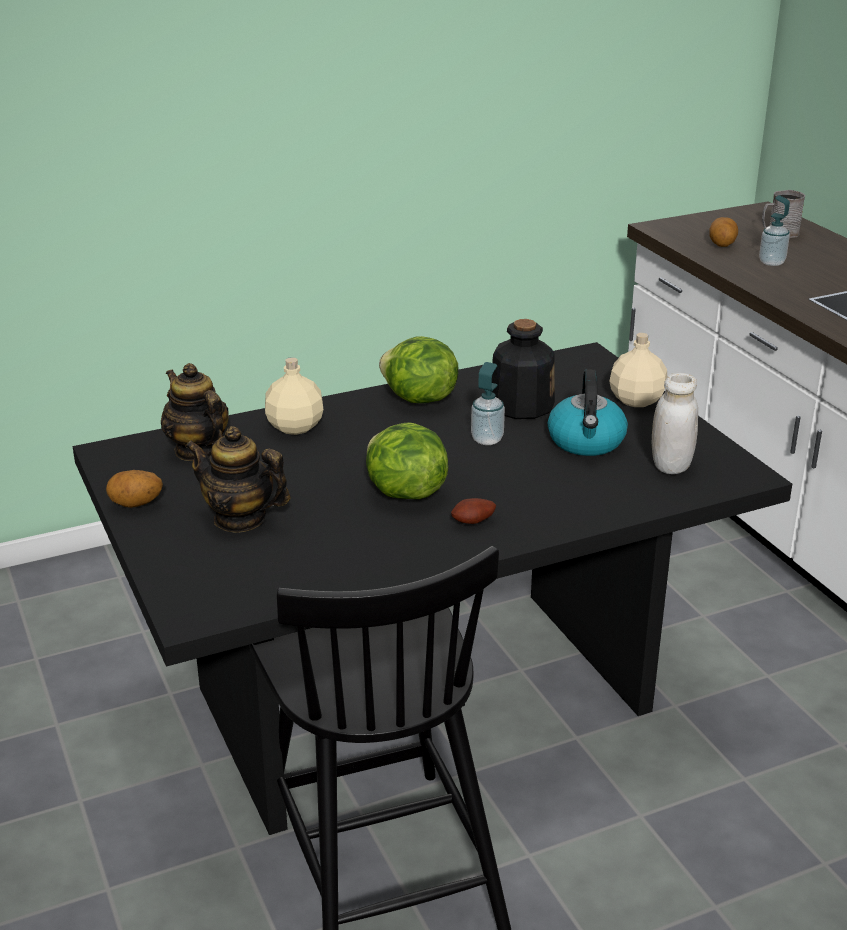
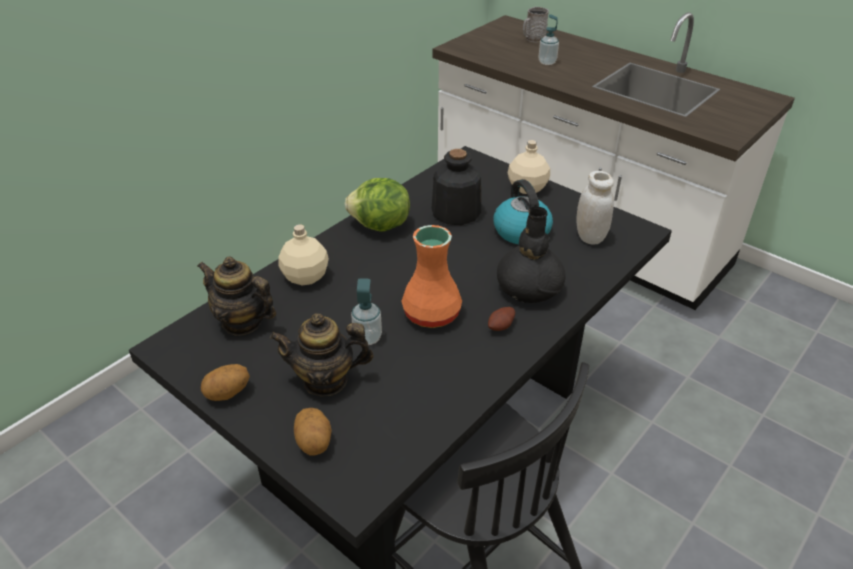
camera: 25 degrees left, 10 degrees up
lettuce [366,422,448,499] -> orange vase [401,225,462,328]
soap dispenser [471,362,505,445] -> soap dispenser moved to [351,278,382,345]
potato [710,217,738,247] -> potato moved to [294,408,332,456]
none -> black vase [497,207,566,303]

